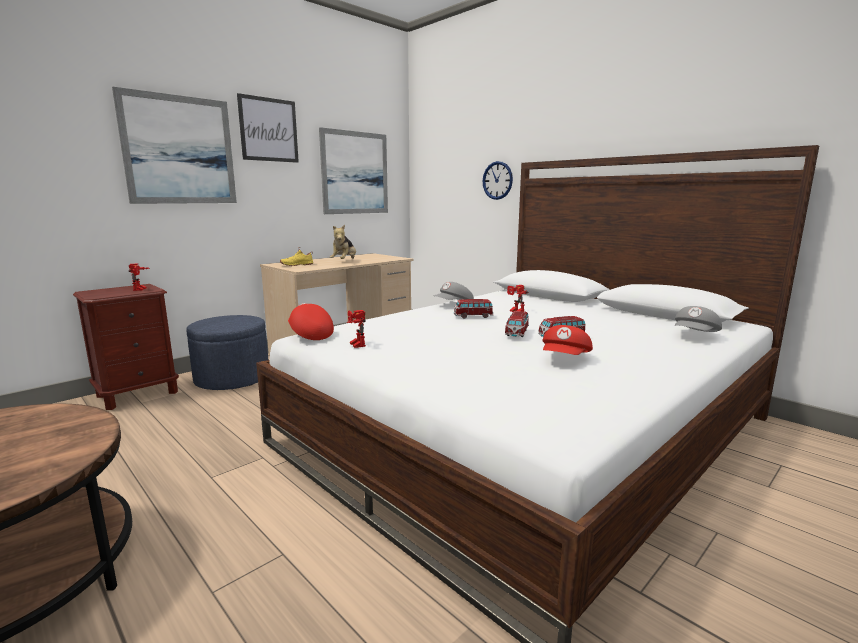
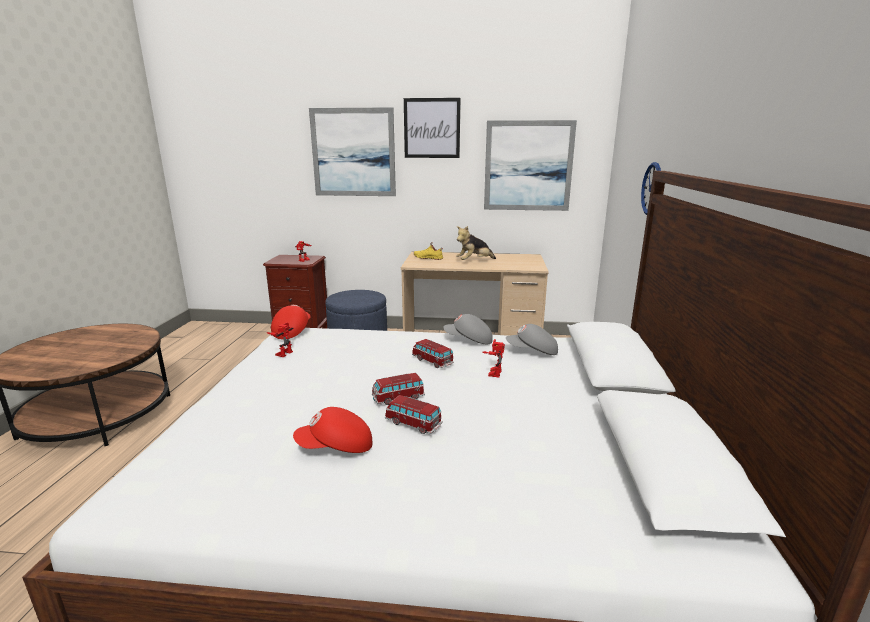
camera: 50 degrees right, 5 degrees up
grey cap [675,306,722,332] -> grey cap moved to [506,324,558,355]

